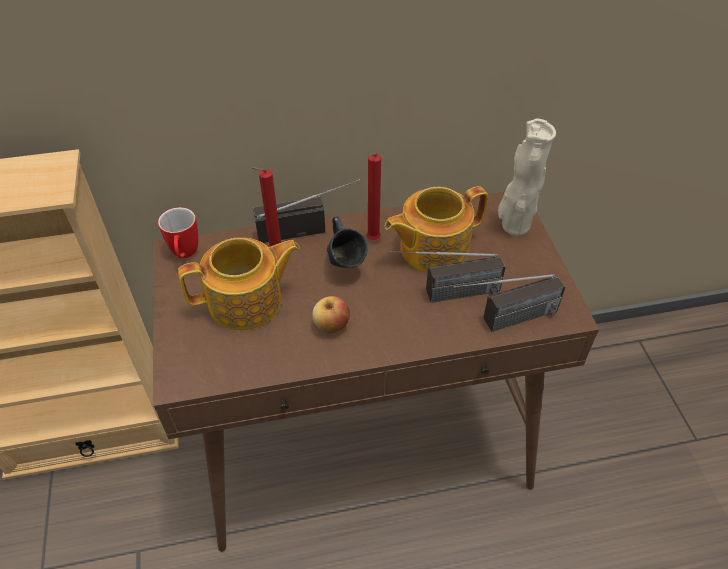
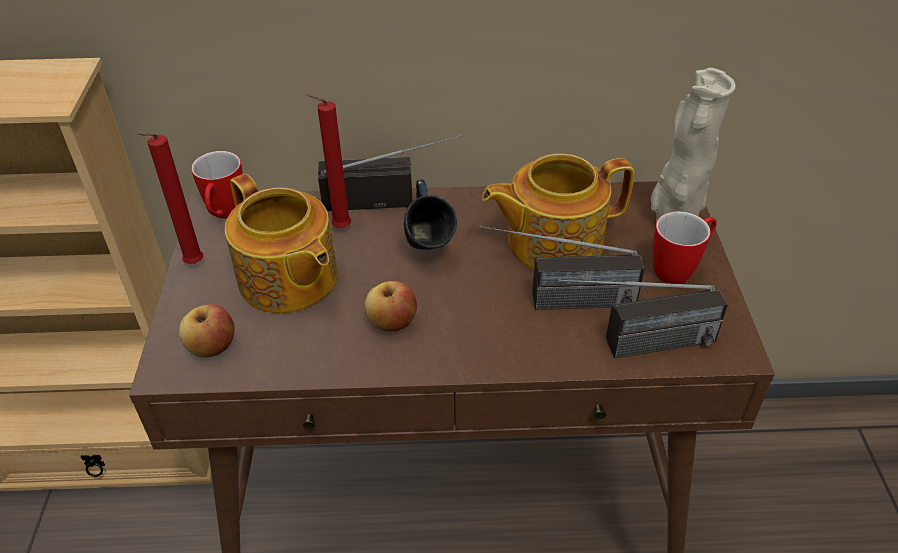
camera: 10 degrees right, 5 degrees down
teapot [178,238,300,330] -> teapot turned 60 degrees clockwise [225,173,338,314]
red candle [366,153,381,240] -> red candle moved to [137,133,203,264]
none -> apple [179,304,235,358]
none -> mug [653,211,717,284]

